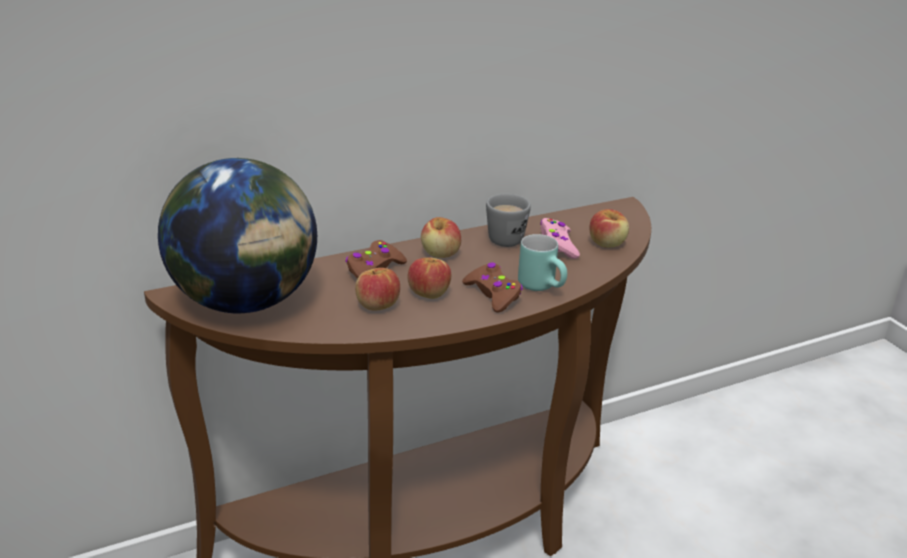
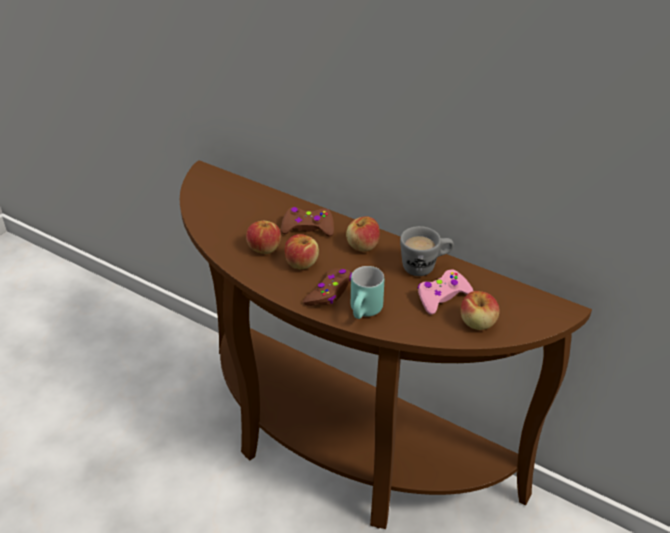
camera: 60 degrees right, 10 degrees up
globe [158,158,317,313] -> none

